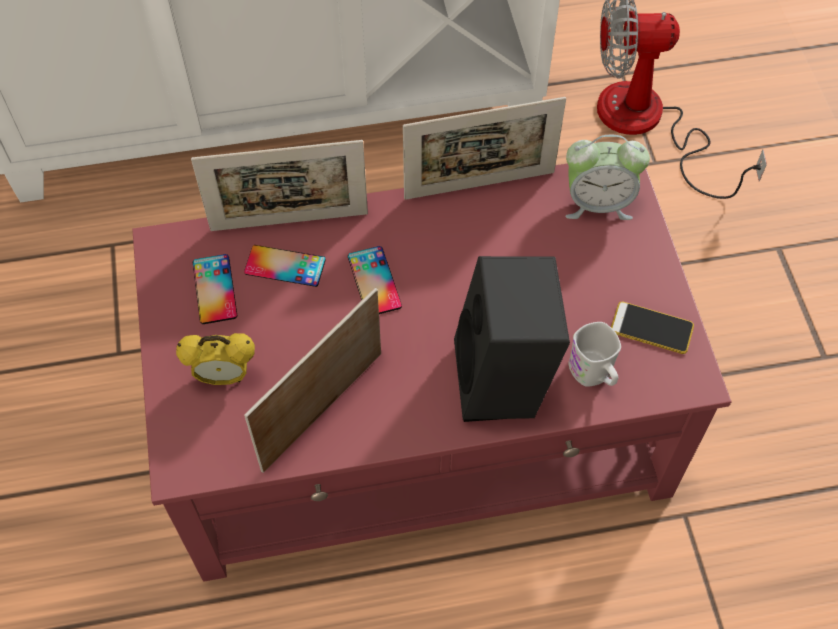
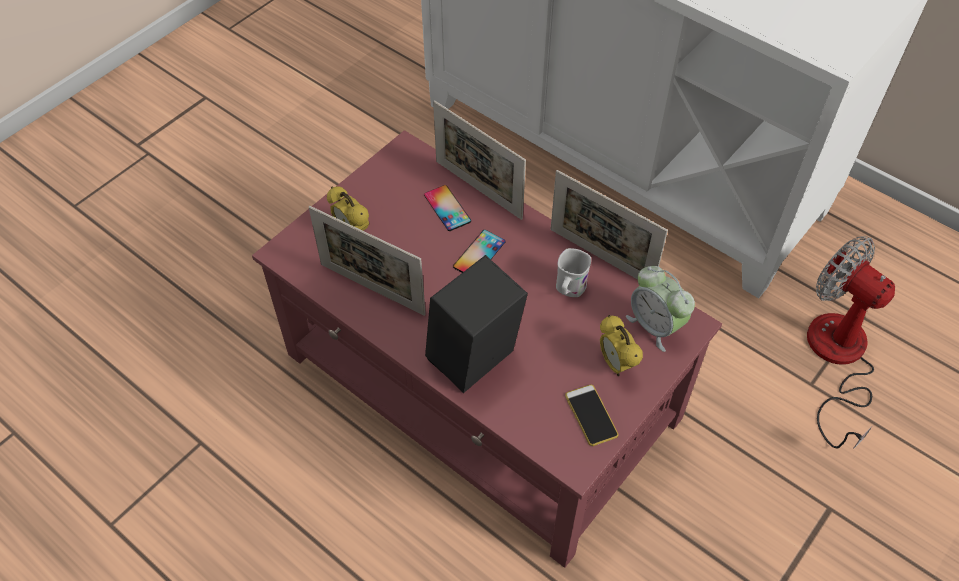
camera: 50 degrees right, 5 degrees down
phone [193,254,237,324] -> none
picture frame [244,288,381,473] -> picture frame turned 150 degrees counterclockwise [309,206,426,316]
white mug [568,322,621,387] -> white mug moved to [556,248,591,297]
none -> alarm clock [600,315,643,376]

